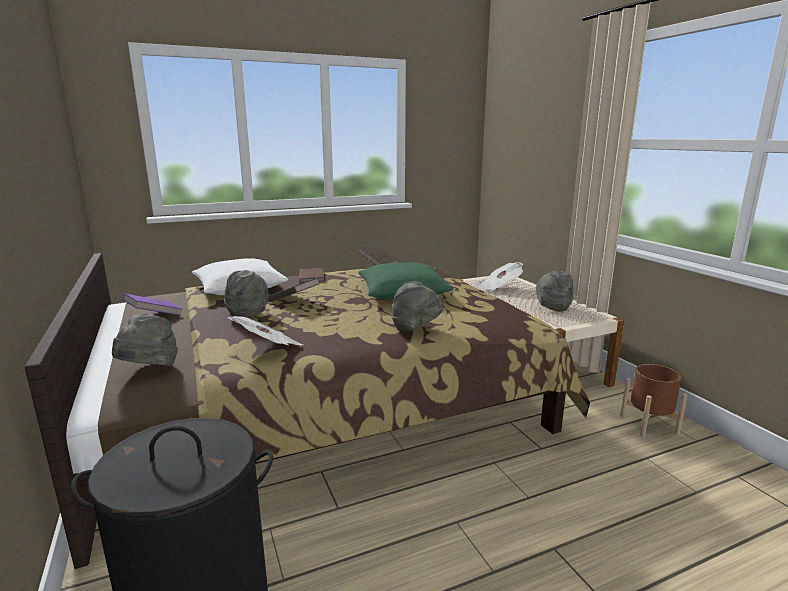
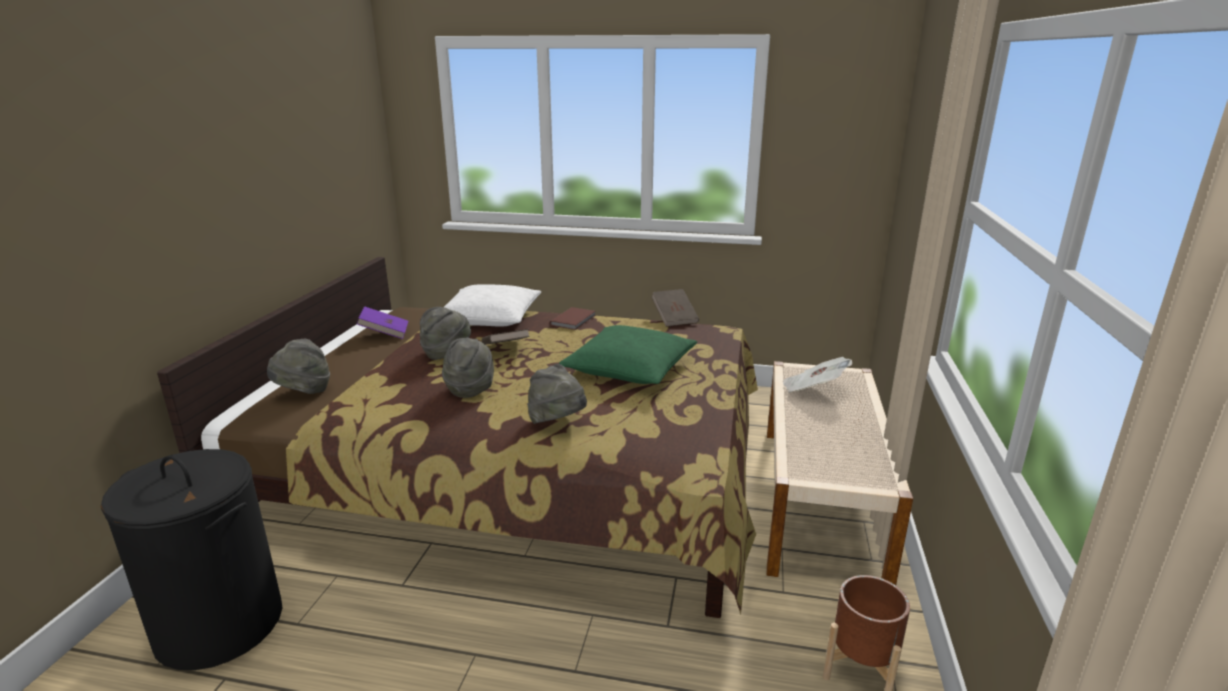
camera: 35 degrees right, 5 degrees up
newspaper [227,316,304,346] -> none
grey hat [536,270,574,312] -> grey hat moved to [442,338,494,398]

